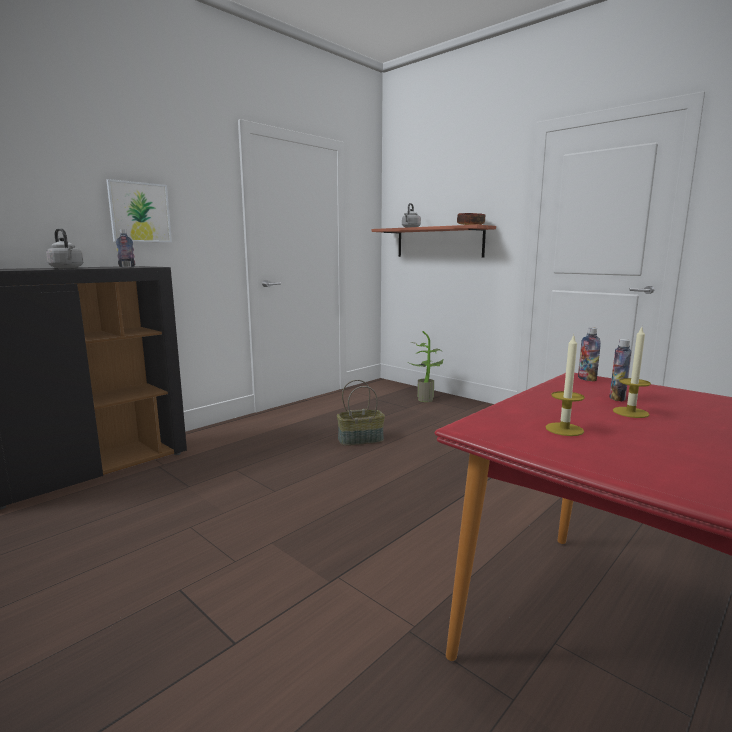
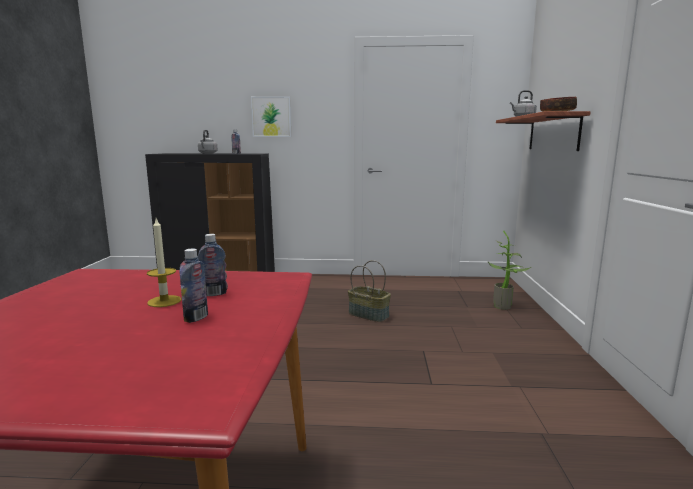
camera: 50 degrees right, 0 degrees up
candle [546,335,585,436] -> none
bottle [578,327,601,382] -> bottle moved to [180,248,208,323]

